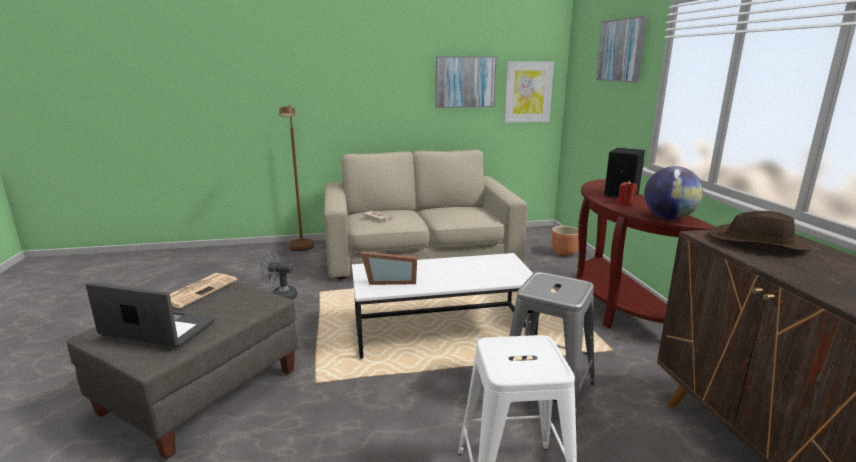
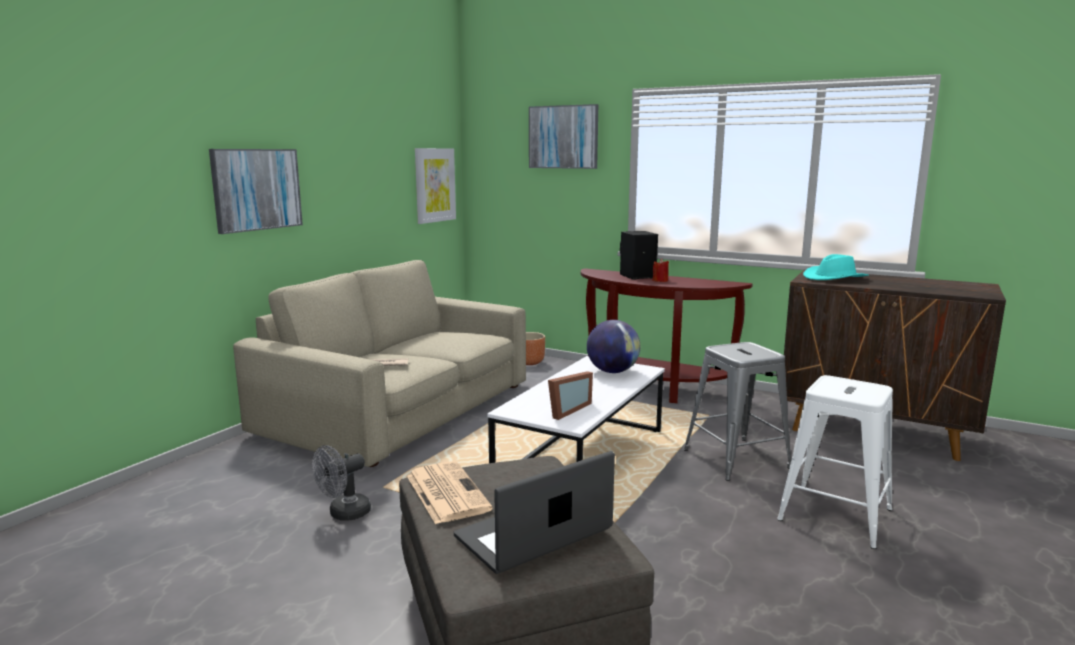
camera: 50 degrees left, 5 degrees down
brown floor lamp [279,104,314,251] -> none
picture [436,56,497,108] -> picture moved to [209,149,303,234]
globe [644,166,703,219] -> globe moved to [587,320,640,373]
brown hat [707,211,811,251] -> turquoise hat [803,254,869,280]

